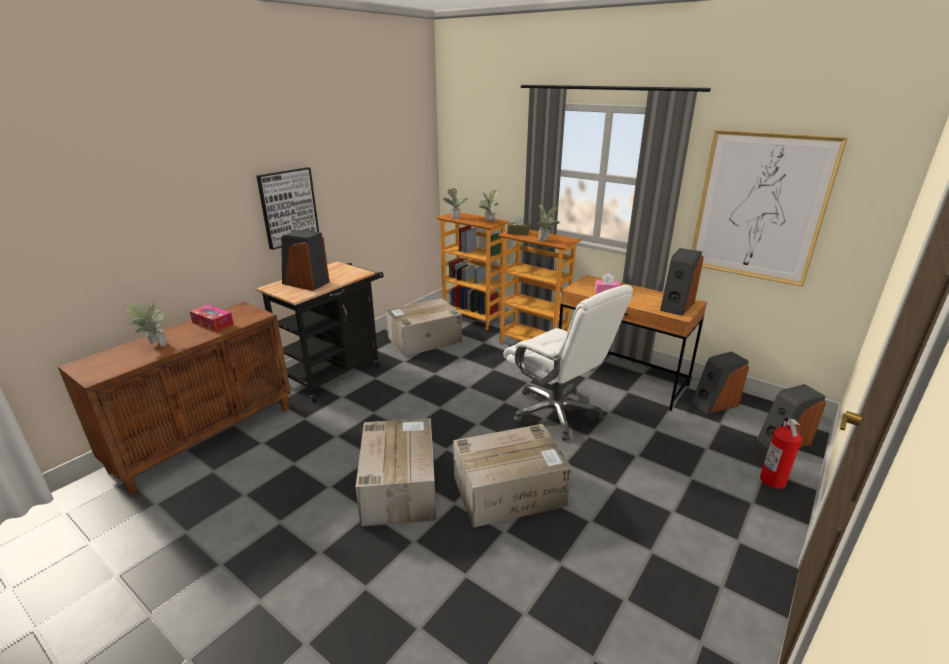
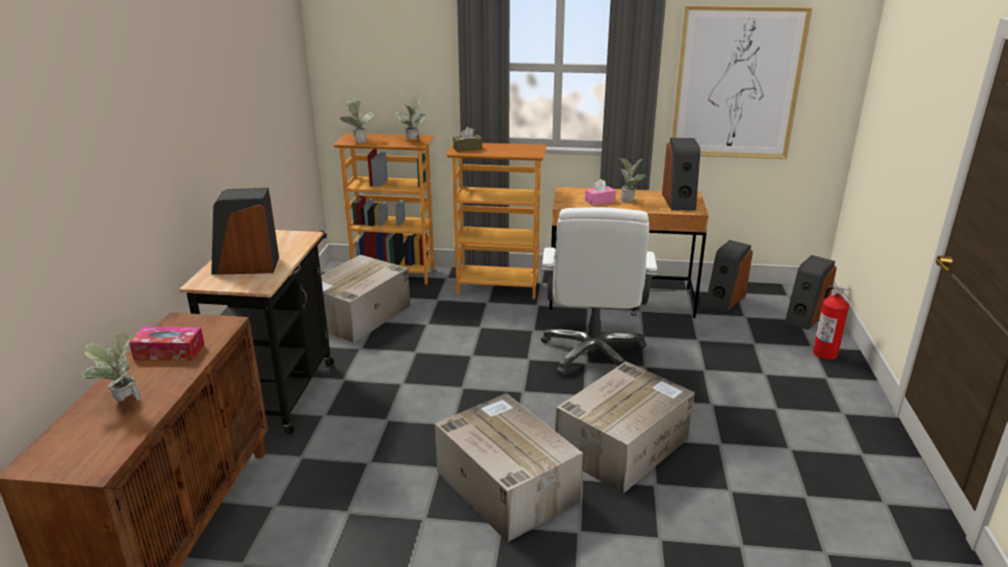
camera: 30 degrees left, 0 degrees up
picture [256,167,319,250] -> none
white office chair [503,285,633,441] -> white office chair turned 75 degrees clockwise [541,207,657,375]
potted plant [538,205,560,241] -> potted plant moved to [620,158,647,202]

